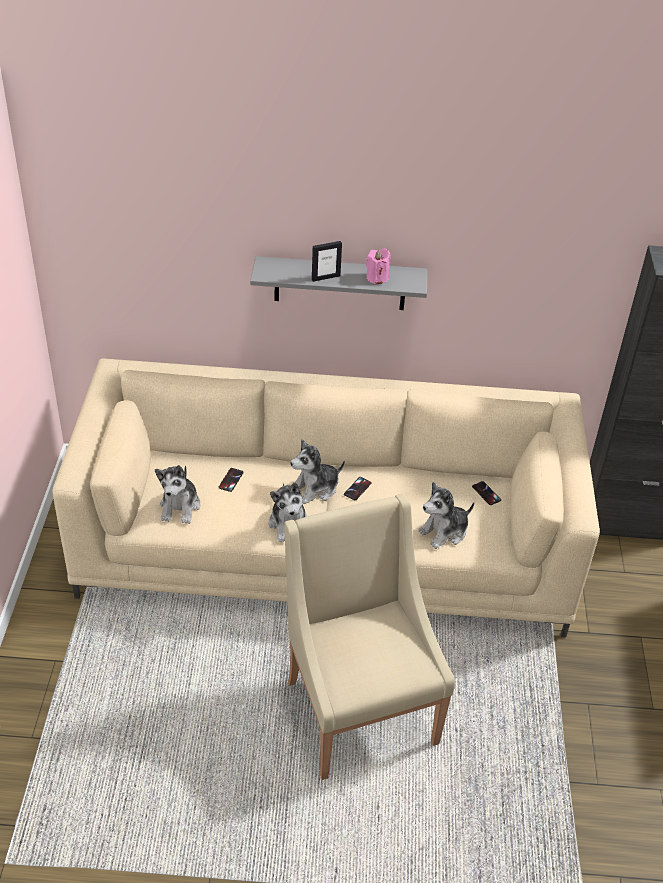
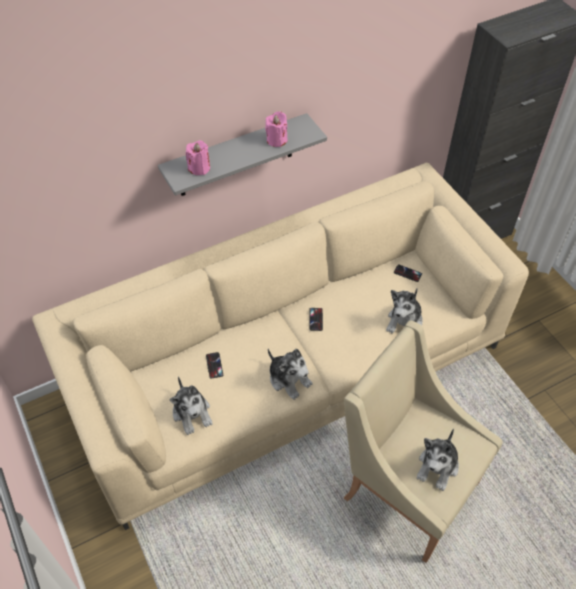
camera: 30 degrees left, 10 degrees up
plush toy [290,439,345,504] -> plush toy moved to [417,429,459,491]
picture frame [312,241,342,282] -> none
none -> pink candle [186,140,210,175]

